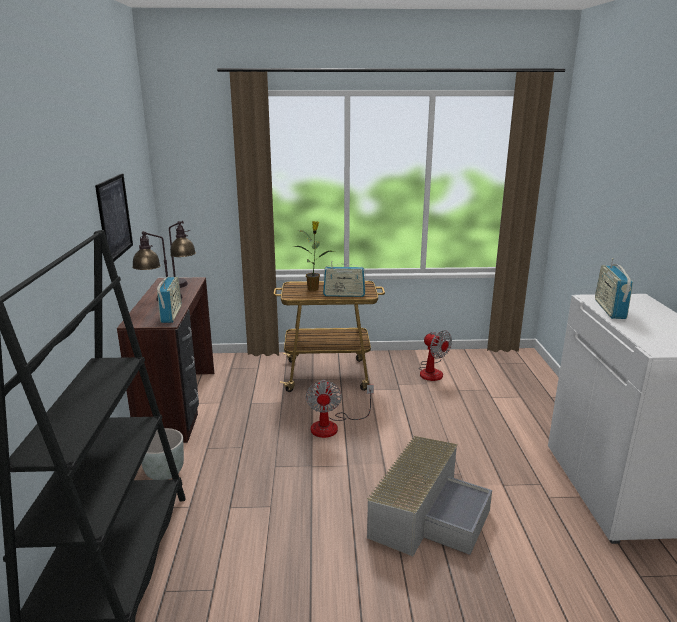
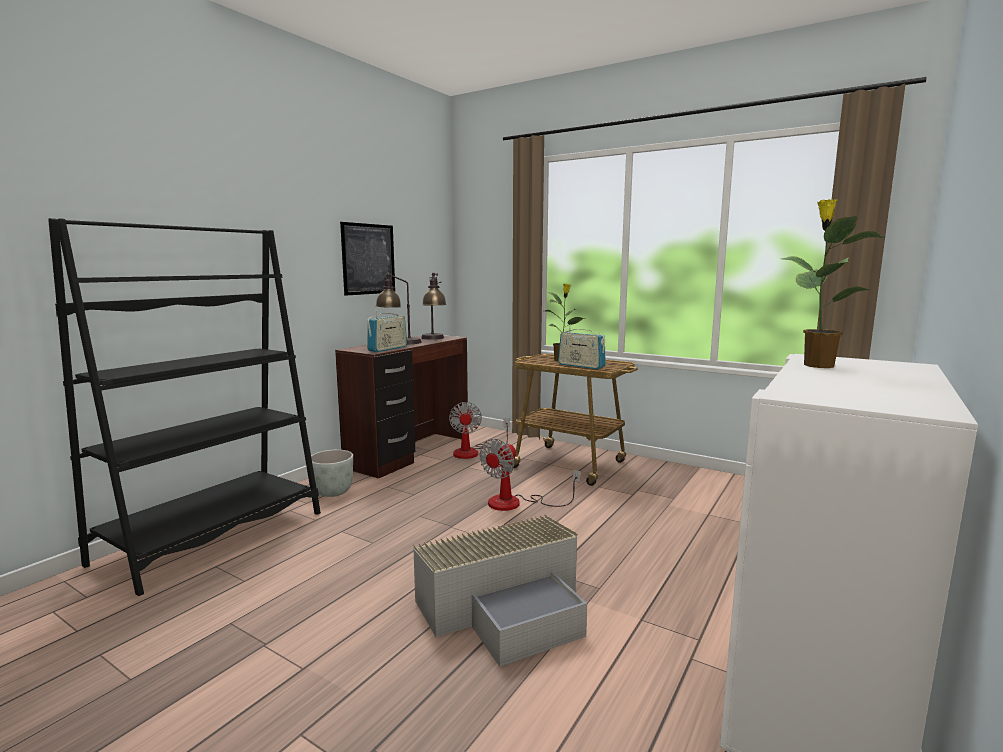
camera: 35 degrees right, 10 degrees down
fan [418,330,452,381] -> fan moved to [449,402,510,459]
radio [595,258,633,319] -> potted plant [781,199,886,368]

